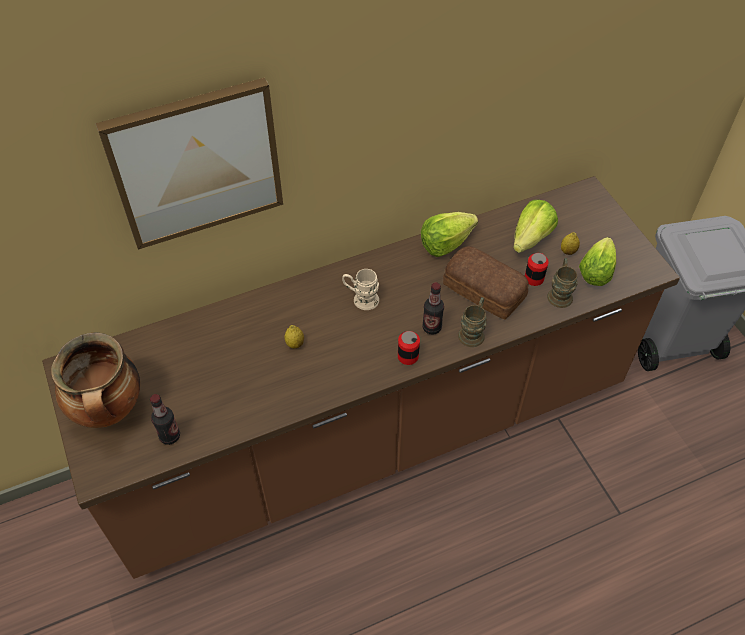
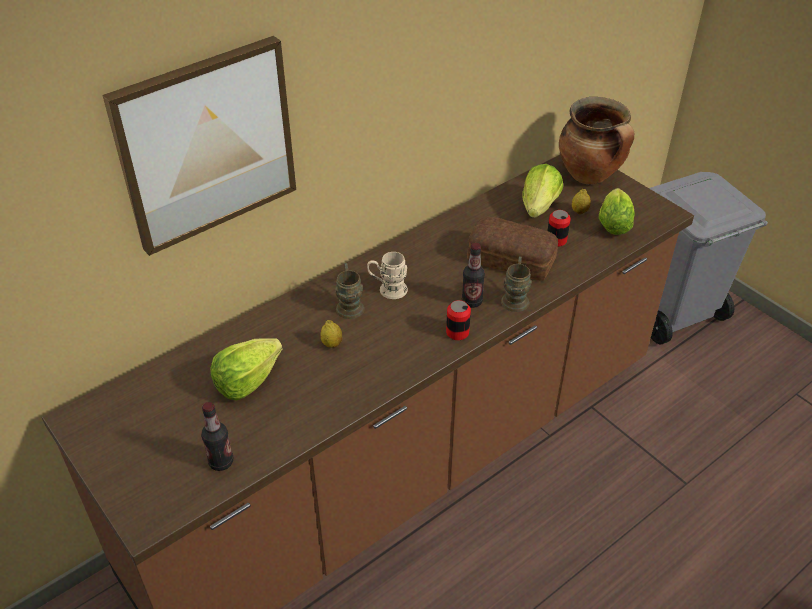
camera: 15 degrees left, 10 degrees down
cooking pot [51,332,140,428] -> cooking pot moved to [559,97,634,185]
lettuce [421,212,478,257] -> lettuce moved to [210,338,282,400]
brown mug [547,258,578,308] -> brown mug moved to [335,263,365,319]

